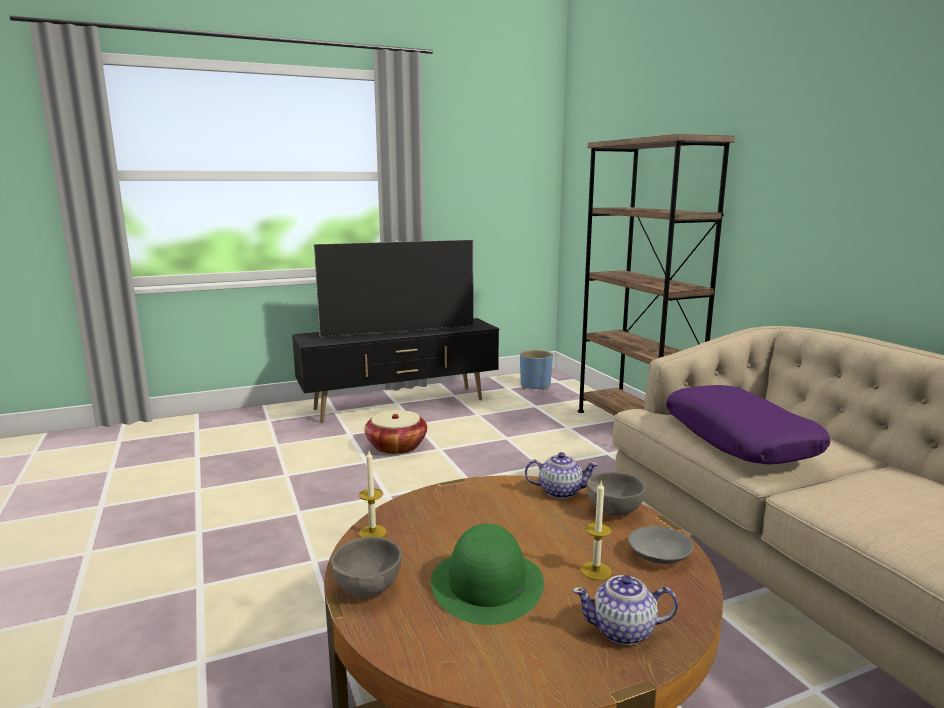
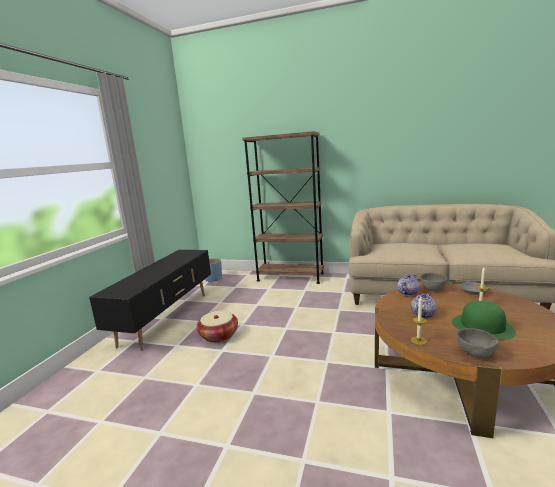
camera: 50 degrees left, 0 degrees up
television [314,240,473,337] -> none
teapot [573,575,678,645] -> teapot moved to [411,293,437,319]
purple pillow [666,385,830,465] -> none

